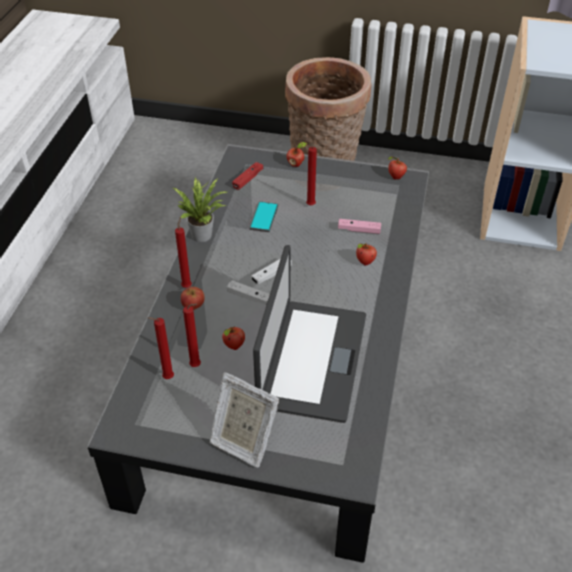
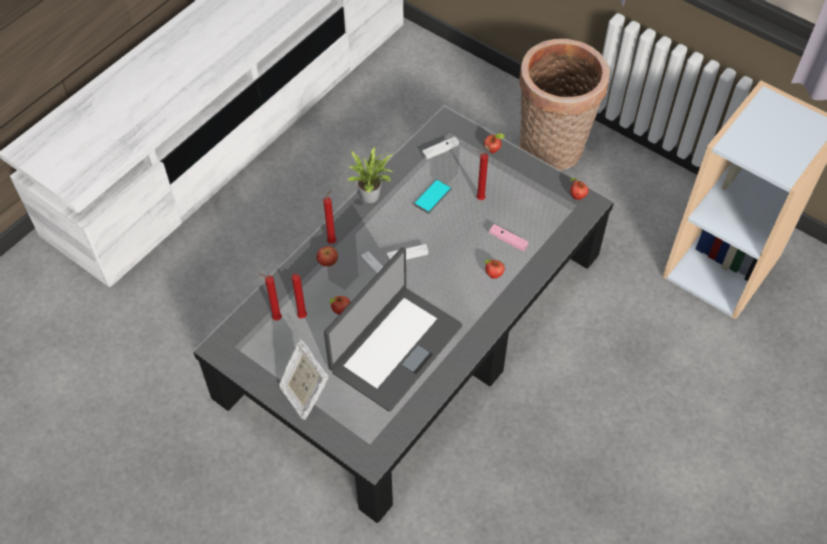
camera: 25 degrees right, 10 degrees up
red game controller [232,162,263,190] -> white game controller [422,136,459,160]

